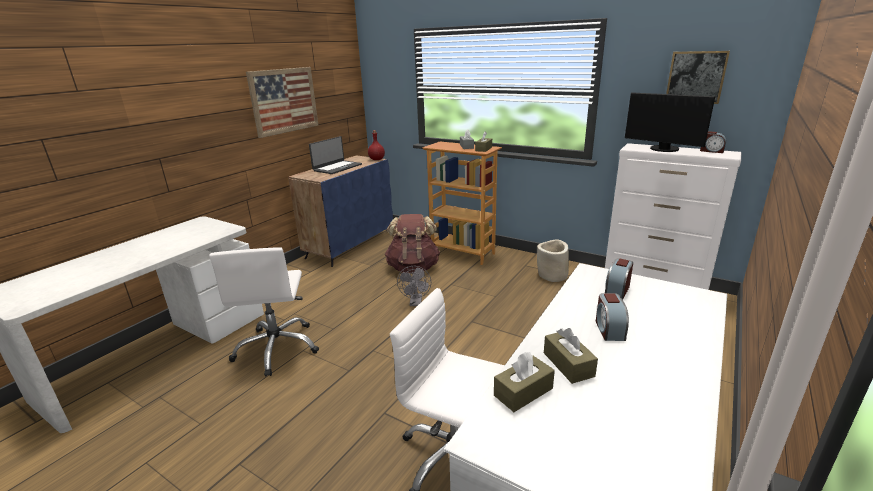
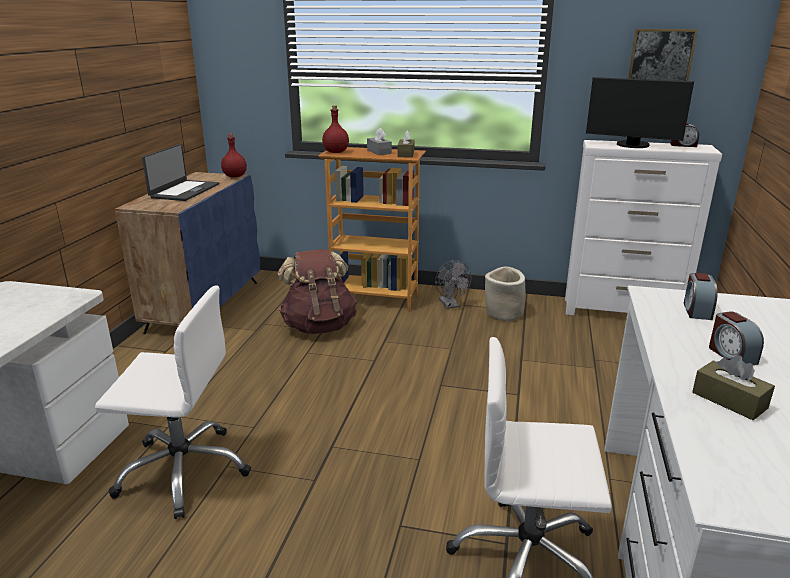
camera: 20 degrees left, 0 degrees up
white office chair [209,247,319,377] -> white office chair turned 60 degrees counterclockwise [95,286,251,519]
picture [246,67,319,138] -> none
grey fan [397,266,431,306] -> grey fan moved to [435,260,471,309]
brown tissue box [494,352,555,412] -> none
none -> red bottle [322,105,349,153]

